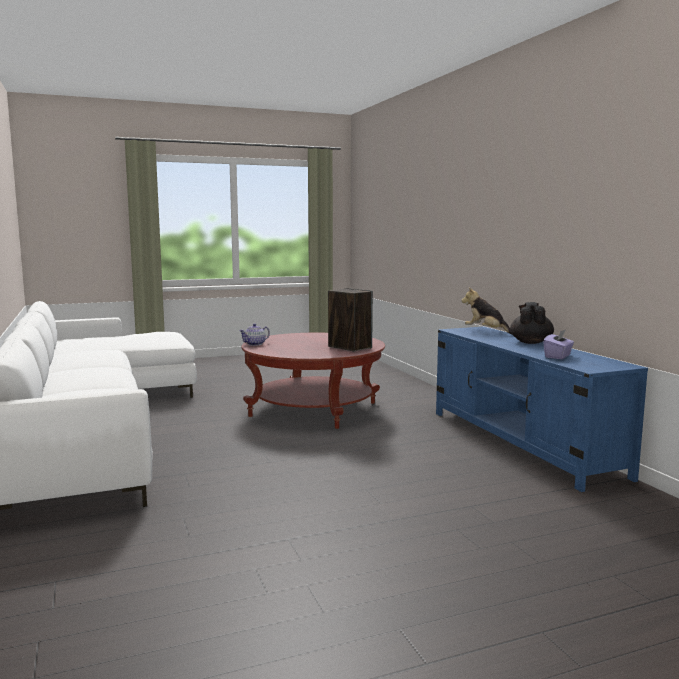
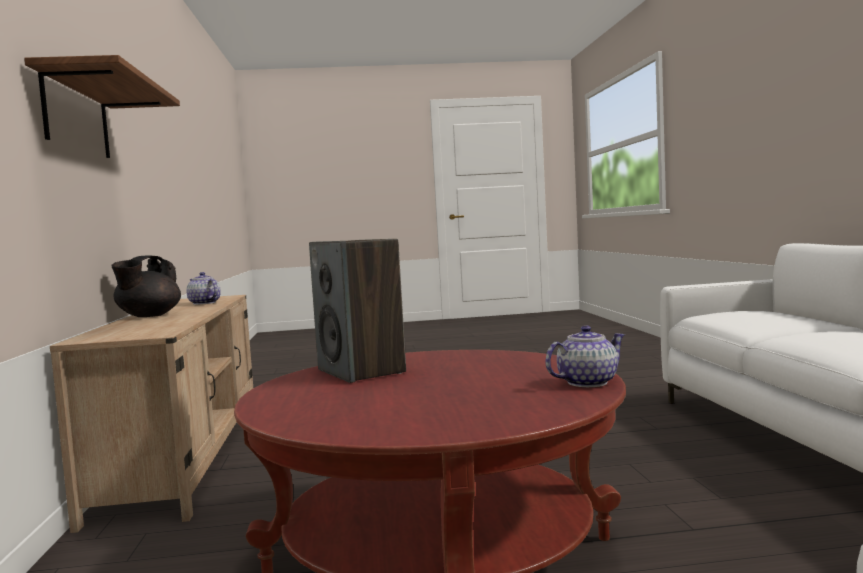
camera: 165 degrees left, 5 degrees down
blue tv stand [436,327,648,492] -> beige tv stand [50,295,253,533]
plush toy [461,288,512,334] -> none
purple tissue box [543,330,574,359] -> teapot [186,272,221,305]
none -> shelf [24,55,180,158]

